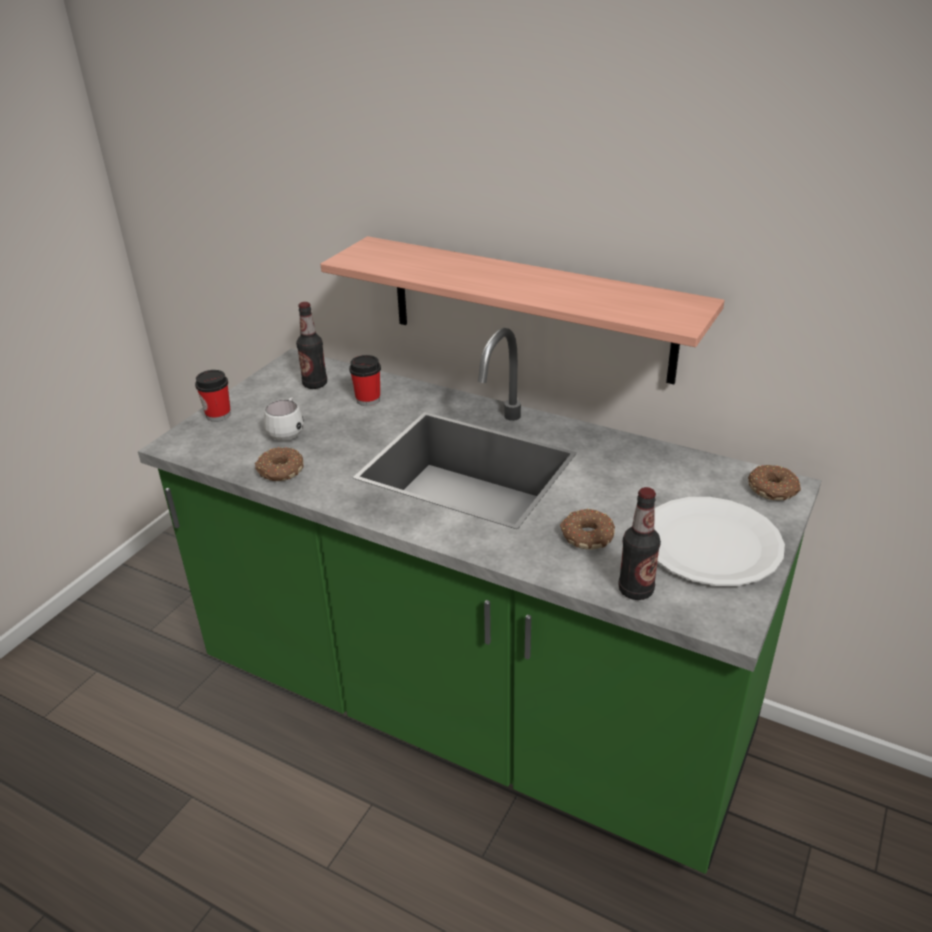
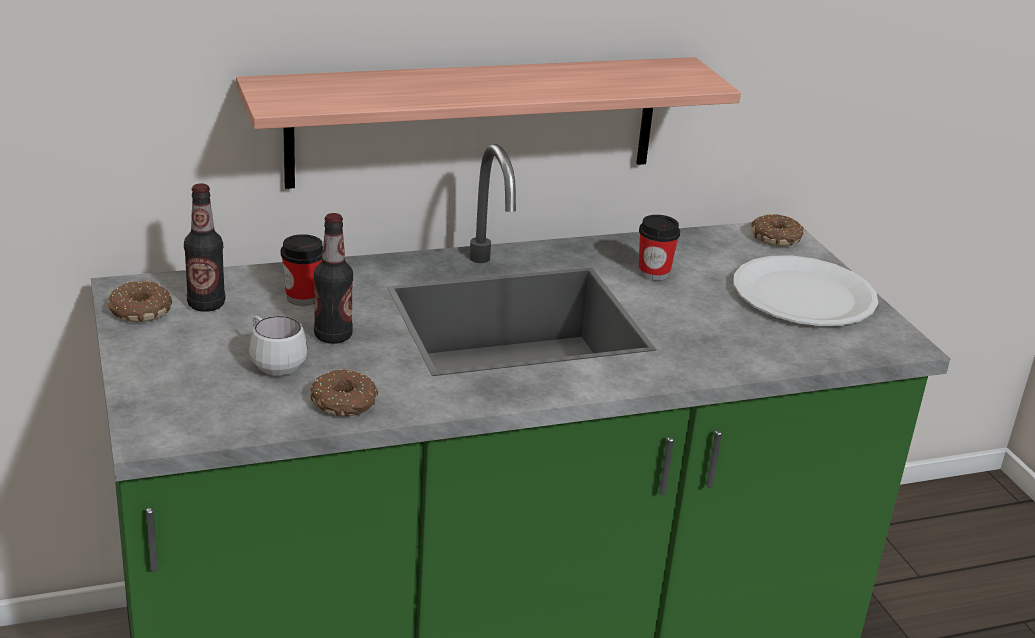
camera: 50 degrees left, 5 degrees down
cup [195,370,231,422] -> cup moved to [639,215,680,281]
donut [560,509,615,550] -> donut moved to [108,281,172,322]
bottle [619,487,661,600] -> bottle moved to [314,213,353,344]

